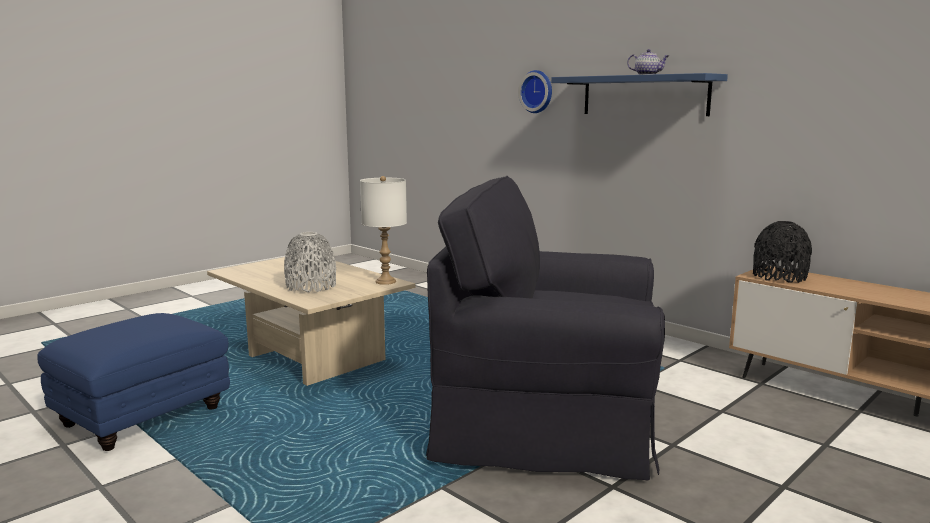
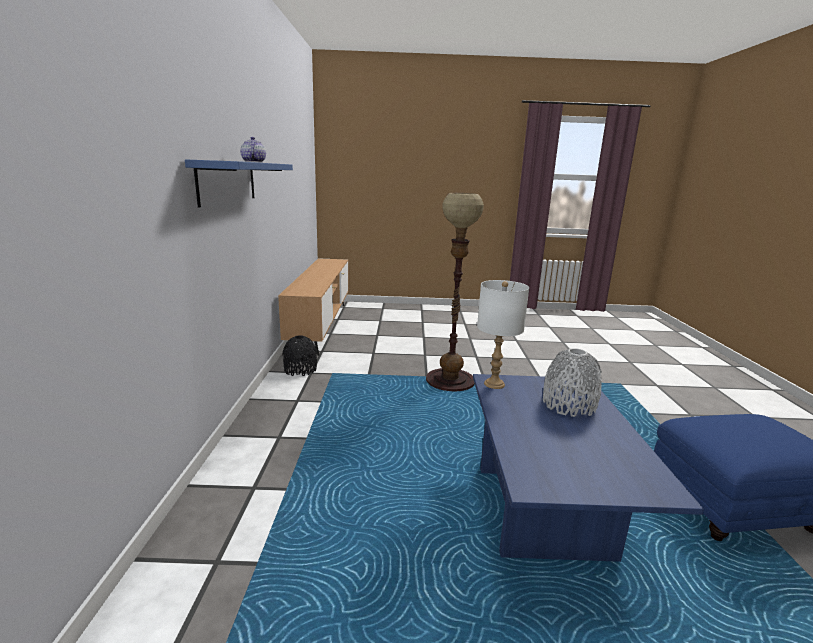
camera: 135 degrees left, 5 degrees up
beige coffee table [207,257,415,386] -> blue coffee table [473,374,704,562]
black armchair [426,176,665,481] -> floor lamp [426,193,484,391]
wall clock [518,70,552,113] -> none
black vase [753,221,812,283] -> black vase moved to [282,335,317,376]

